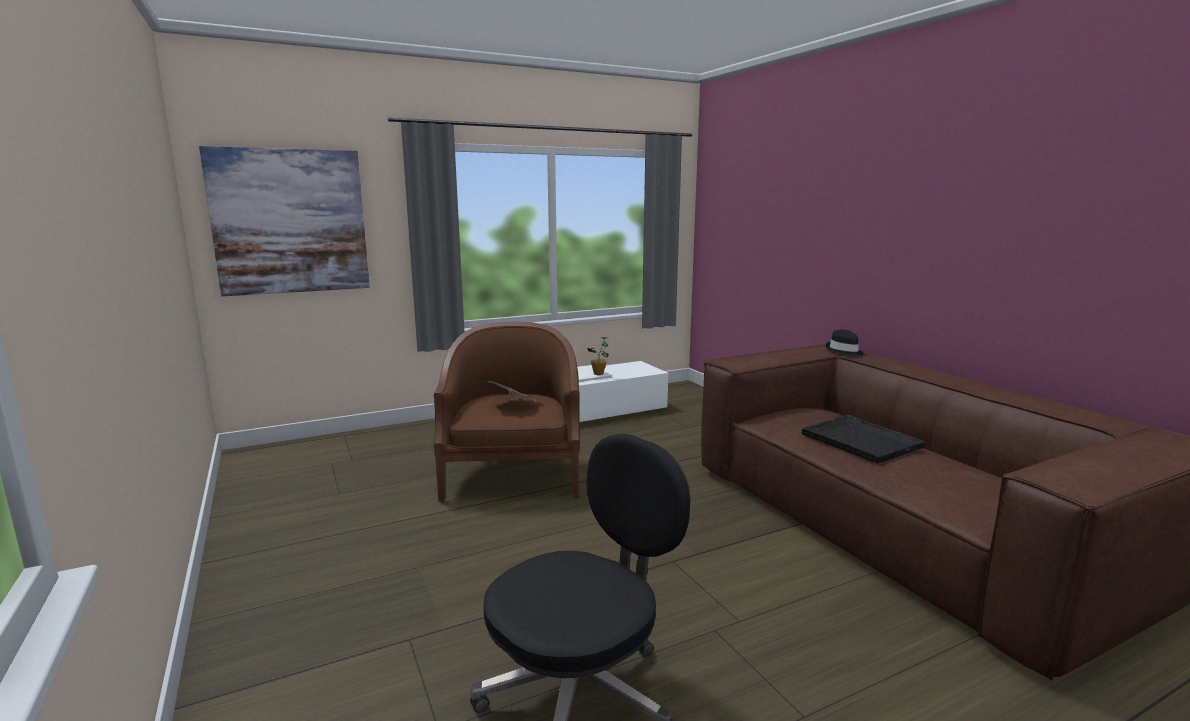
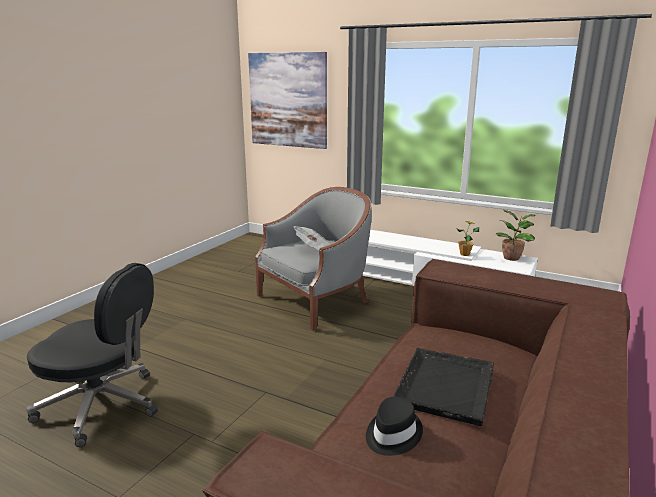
camera: 55 degrees right, 5 degrees up
brown armchair [434,321,580,502] -> grey armchair [255,187,372,331]
black hat [826,330,864,357] -> black hat moved to [366,397,423,456]
none -> potted plant [496,210,535,261]

